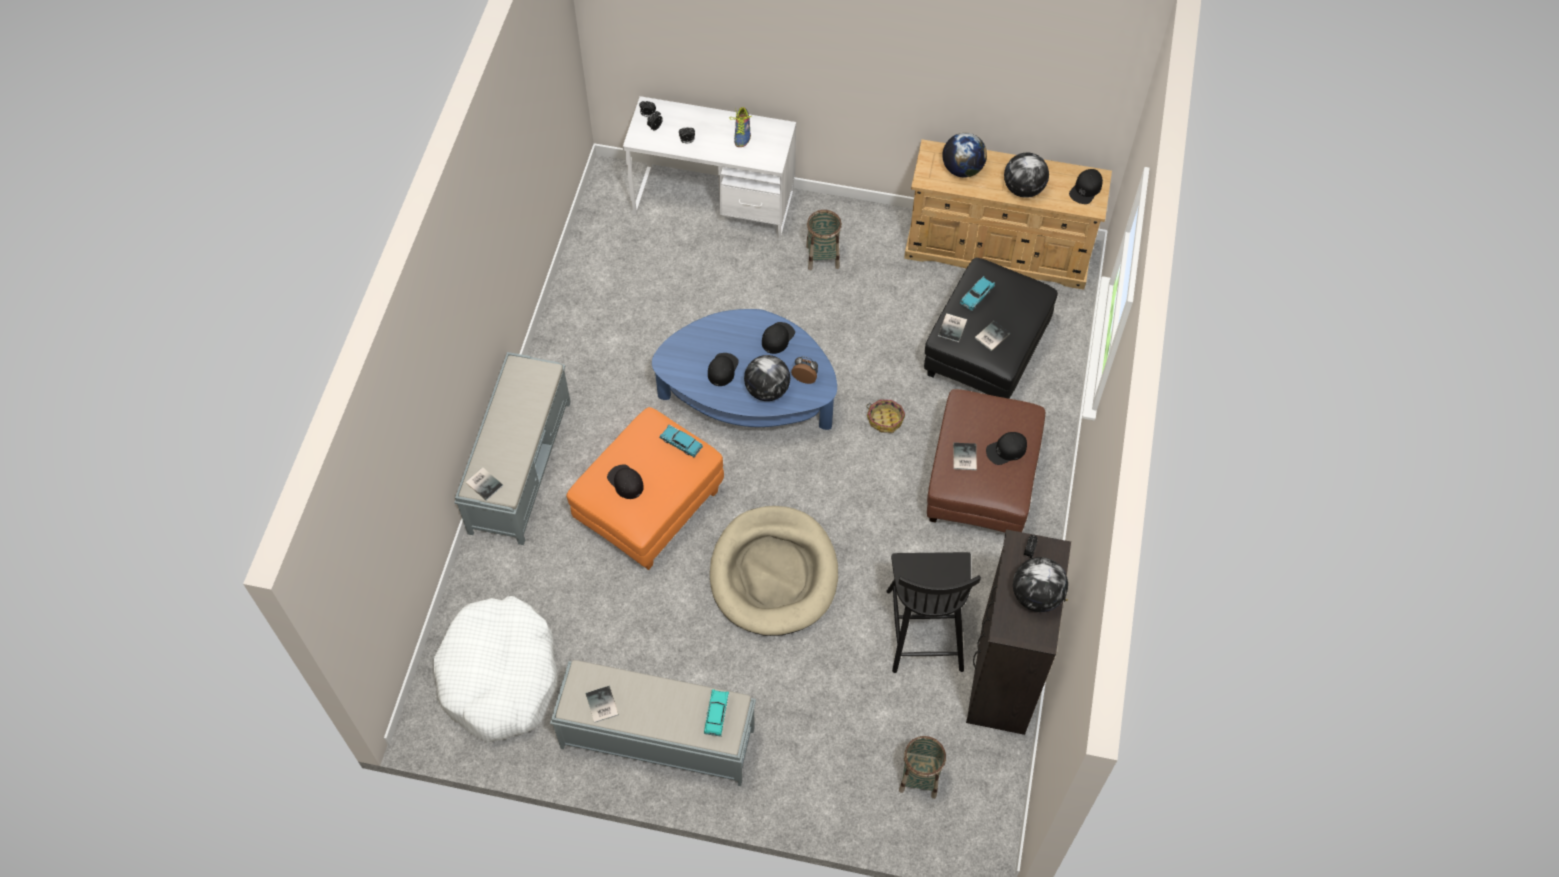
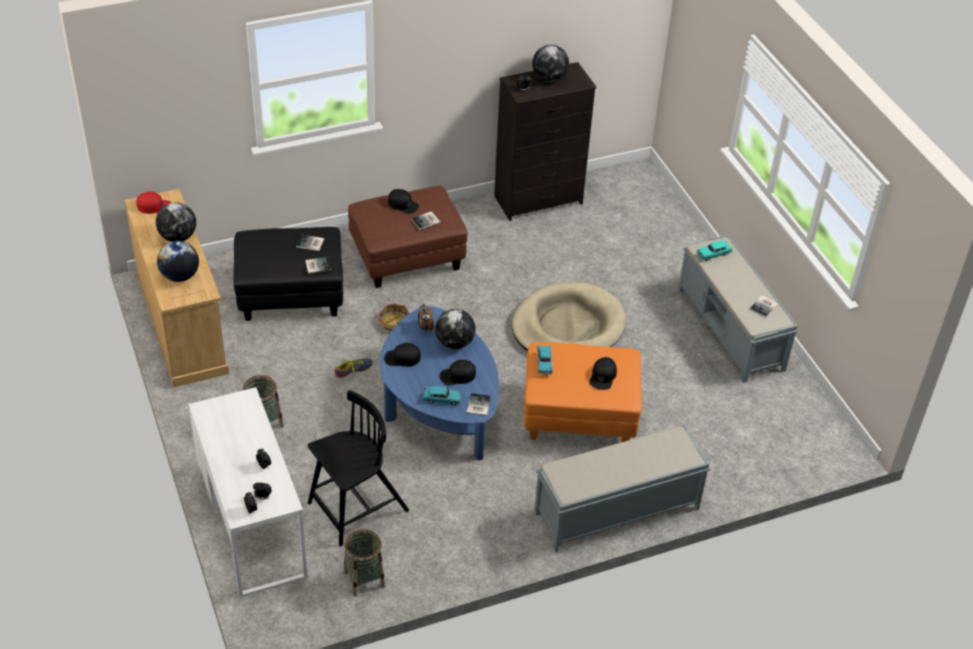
camera: 125 degrees left, 15 degrees down
white dog bed [434,596,557,743] -> none
book [465,467,503,501] -> book moved to [467,393,491,416]
shoe [730,107,752,147] -> shoe moved to [335,358,373,378]
black chair [887,552,981,673] -> black chair moved to [308,390,409,546]
basket [899,736,946,799] -> basket moved to [344,529,385,597]
turquoise toy car [960,276,995,311] -> turquoise toy car moved to [422,386,462,405]
black cap [1069,169,1103,204] -> red cap [137,192,171,214]

